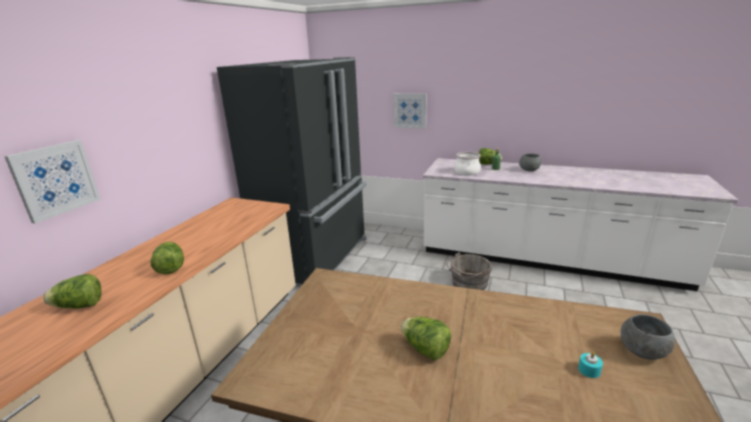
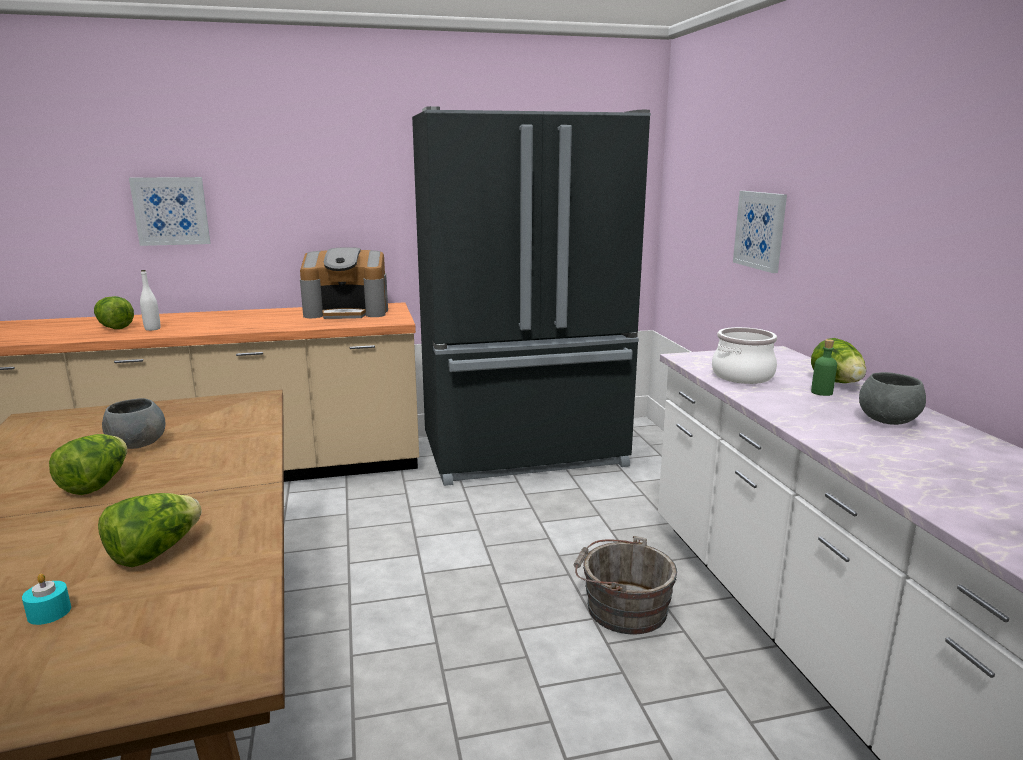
camera: 55 degrees right, 5 degrees down
lettuce [150,242,184,275] -> lettuce moved to [98,493,202,567]
grey bowl [621,314,675,360] -> grey bowl moved to [102,398,166,449]
none -> white bottle [140,270,161,331]
none -> coffee machine [300,247,388,319]

